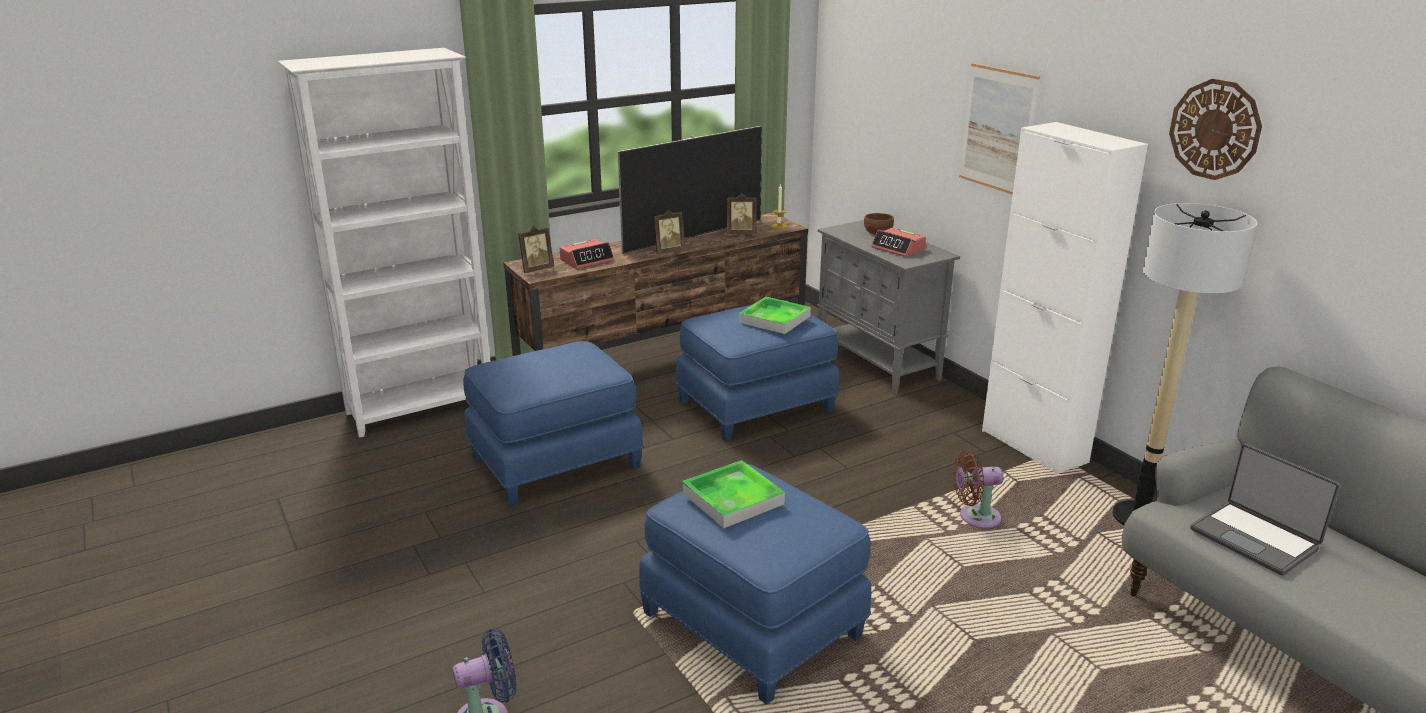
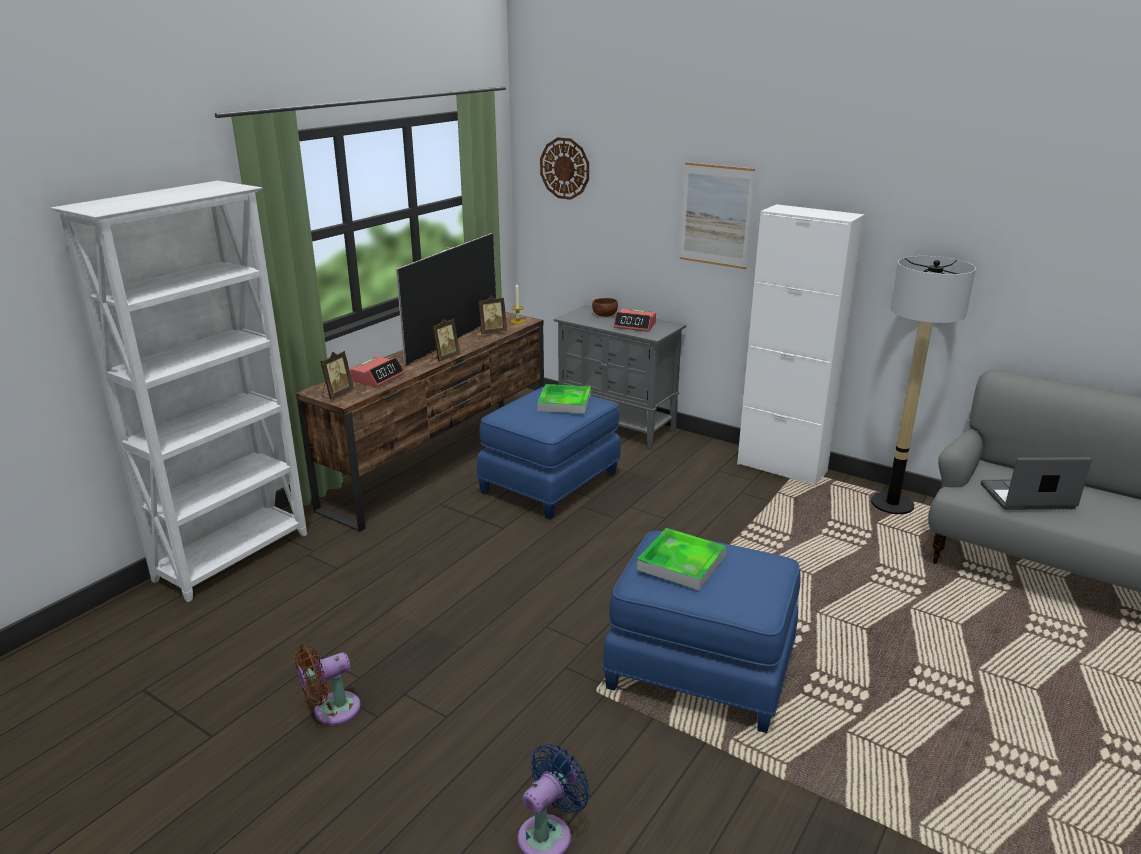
camera: 25 degrees left, 0 degrees up
blue ottoman [463,341,643,507] -> none
brown fan [953,450,1003,528] -> brown fan moved to [295,644,361,725]
wall clock [1169,79,1262,180] -> wall clock moved to [540,137,589,200]
laptop [1190,444,1340,575] -> laptop turned 150 degrees clockwise [981,457,1092,510]

